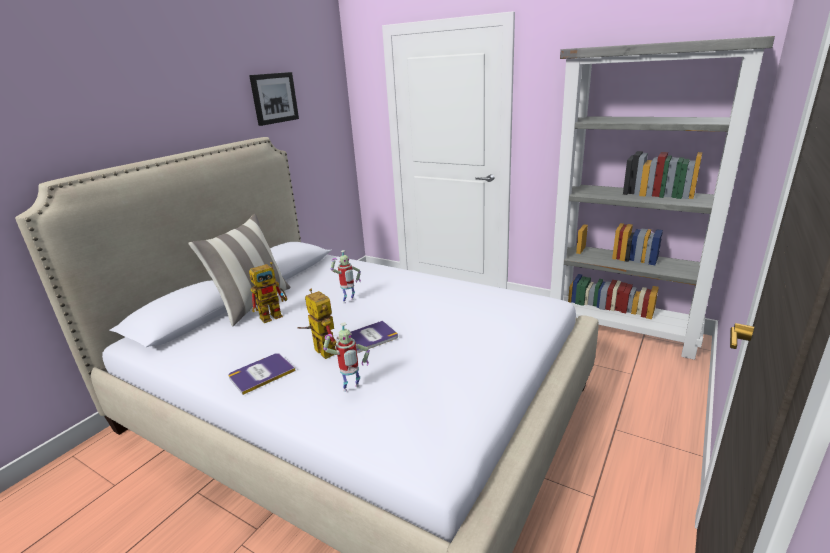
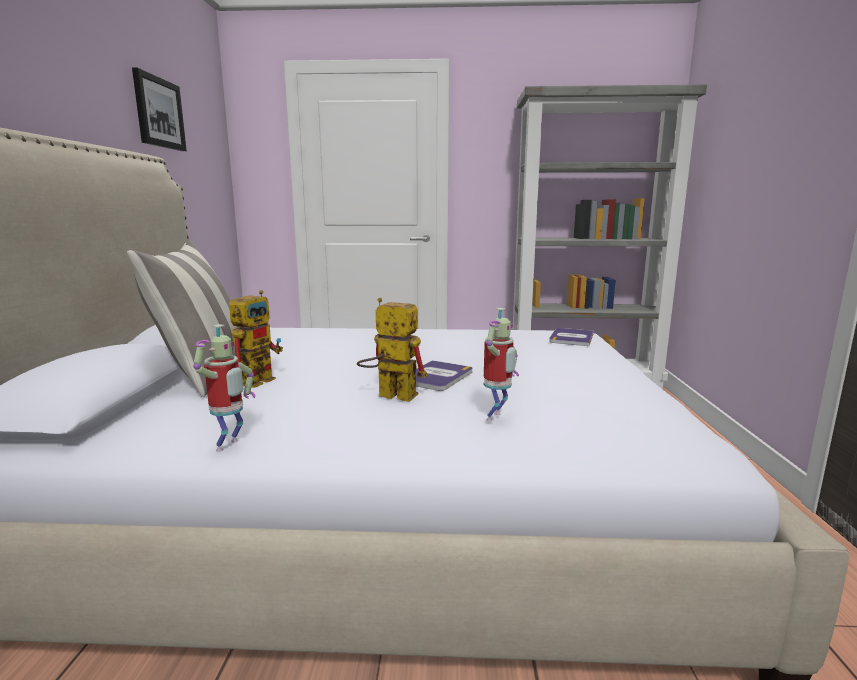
camera: 30 degrees left, 10 degrees down
book [228,353,296,395] -> book moved to [549,328,594,346]
toy robot [331,250,361,304] -> toy robot moved to [193,324,256,452]

